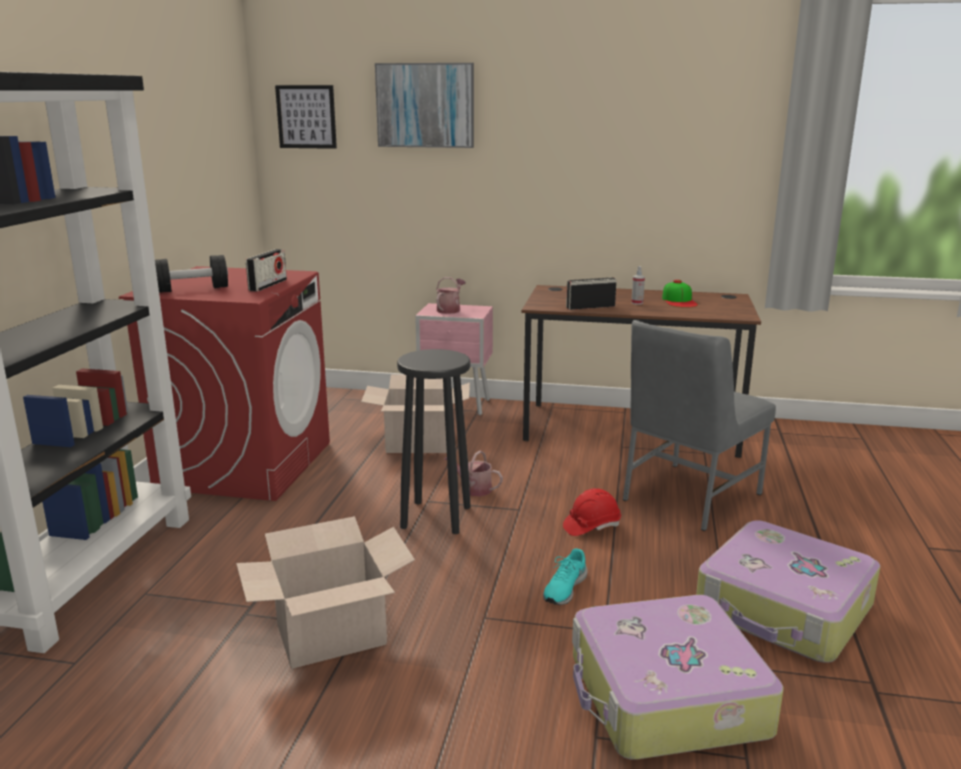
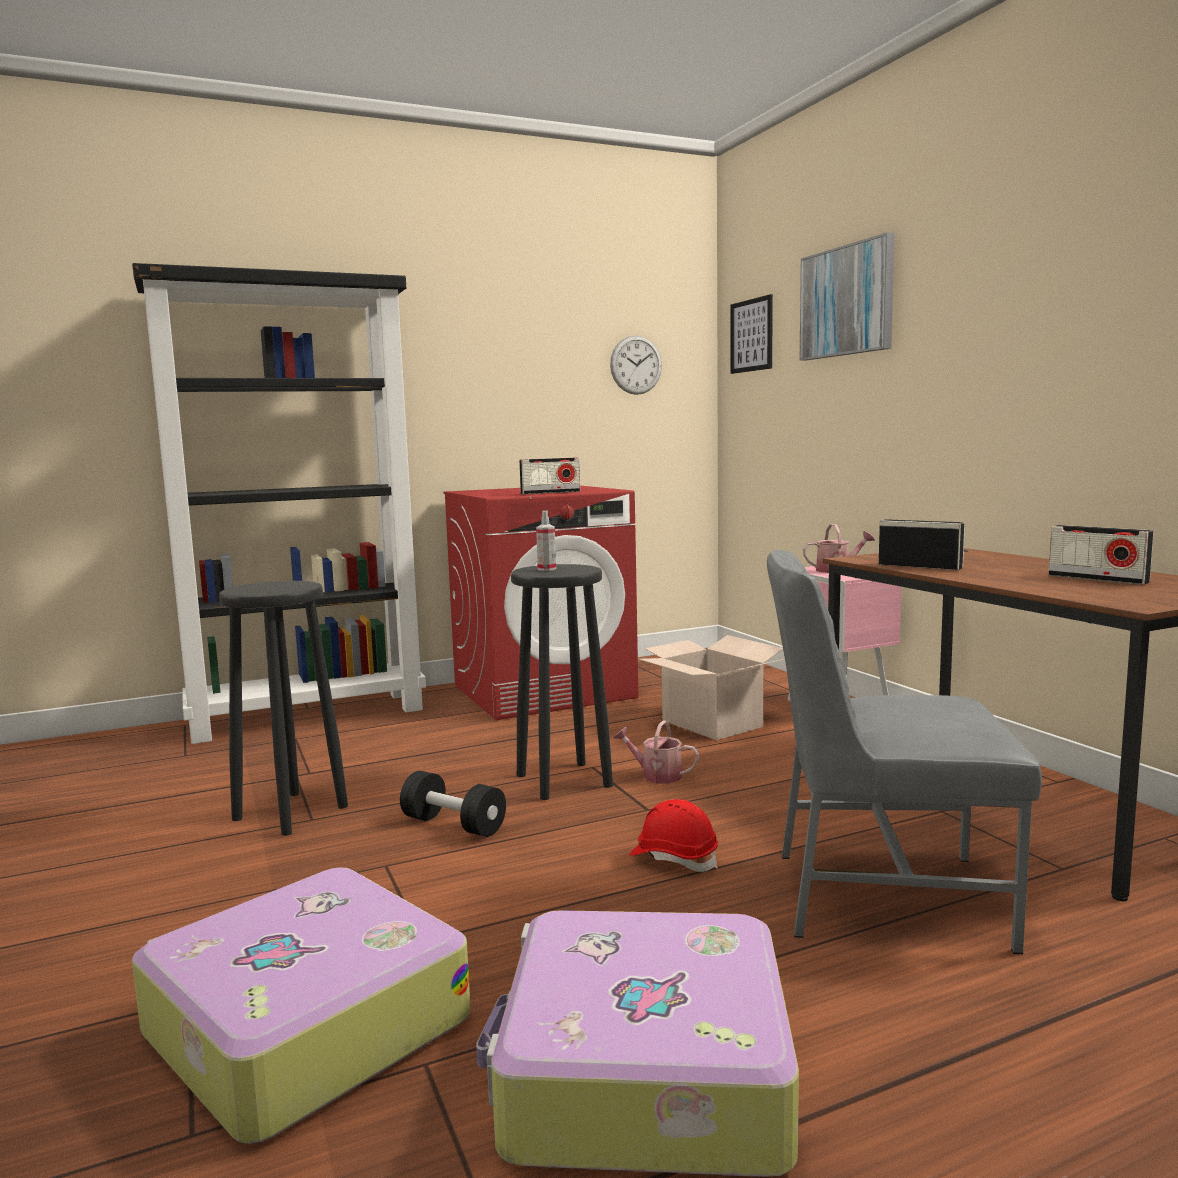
camera: 55 degrees right, 10 degrees down
black dumbbell [155,255,228,293] -> black dumbbell moved to [400,771,506,837]
cardboard box [236,516,415,669] -> black stool [219,581,348,836]
watering can [444,450,503,496] -> watering can turned 60 degrees counterclockwise [614,720,699,784]
turquoise shoe [543,548,588,605] -> none
spray bottle [631,266,645,305] -> spray bottle moved to [536,511,556,571]
cap [662,280,698,308] -> radio [1048,525,1154,585]
none -> wall clock [610,335,662,395]

